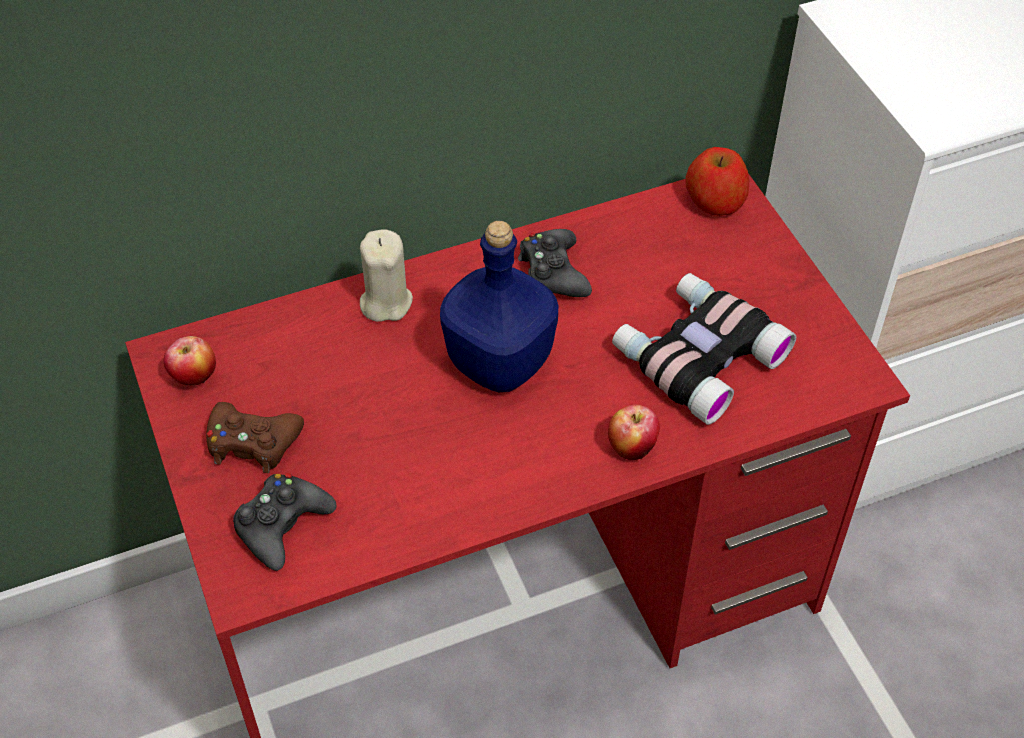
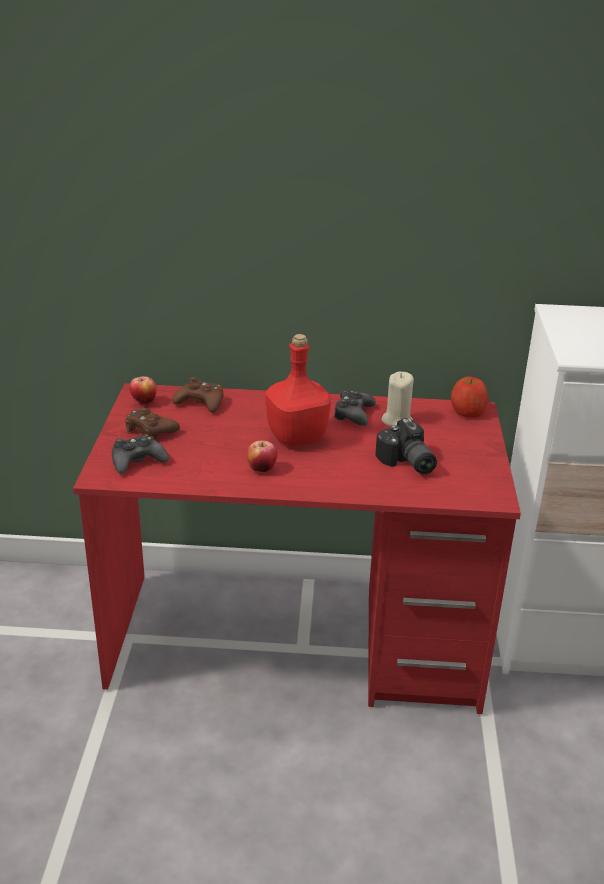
camera: 25 degrees right, 20 degrees down
beige candle [360,229,413,322] -> beige candle moved to [382,372,414,426]
blue bottle [440,221,558,392] -> red bottle [265,334,331,446]
apple [608,404,660,460] -> apple moved to [247,441,277,472]
binoculars [612,273,796,425] -> camera [375,418,437,474]
none -> brown game controller [172,377,223,413]

